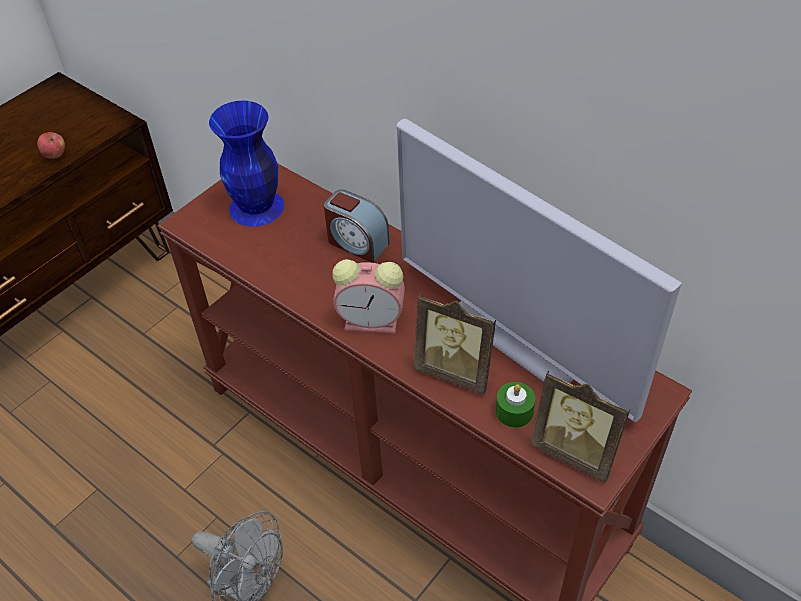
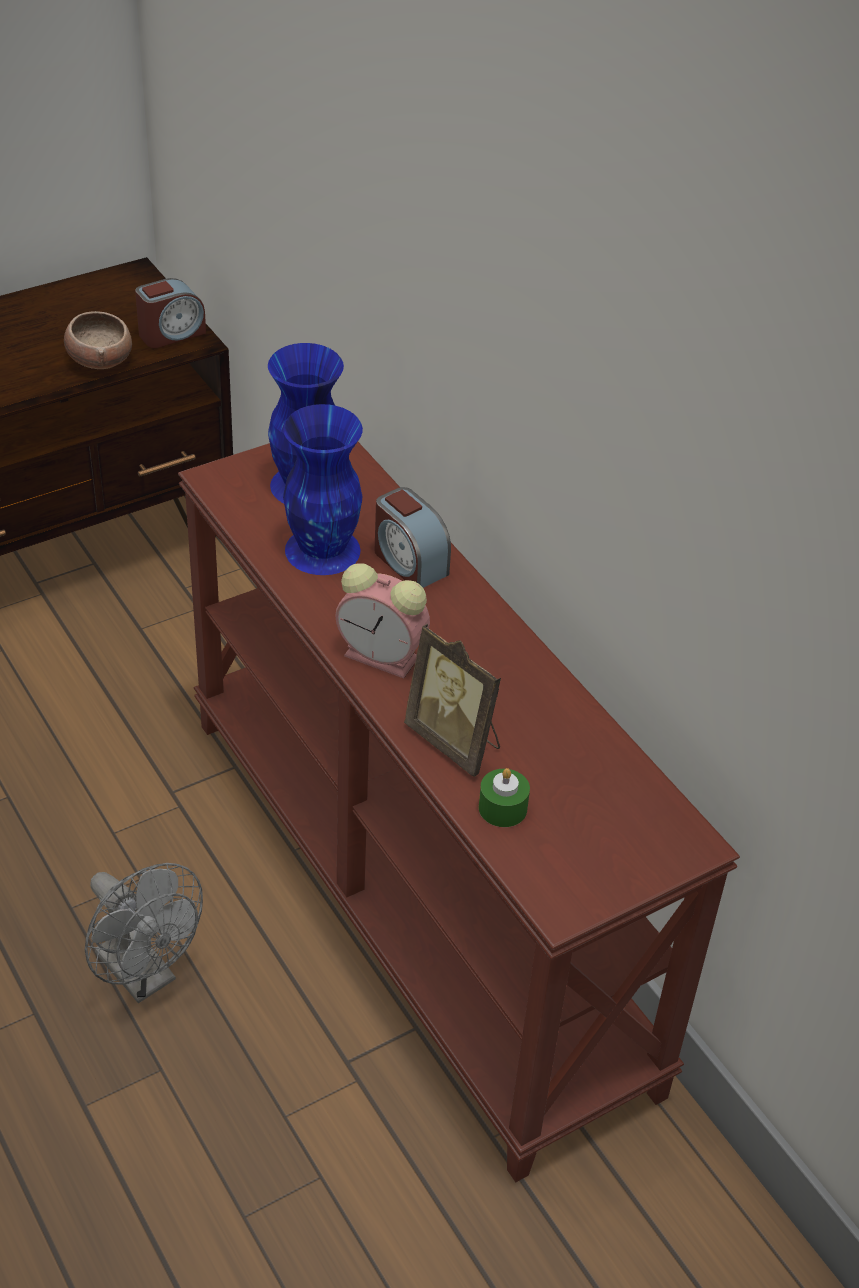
camera: 15 degrees right, 5 degrees down
apple [37,132,65,159] -> bowl [64,311,132,369]
television [397,119,682,422] -> none
picture frame [530,371,630,483] -> none
none -> alarm clock [135,278,206,348]
none -> blue vase [283,404,363,575]

